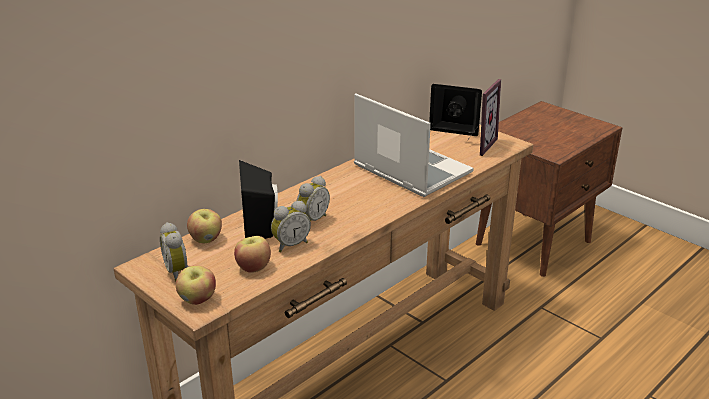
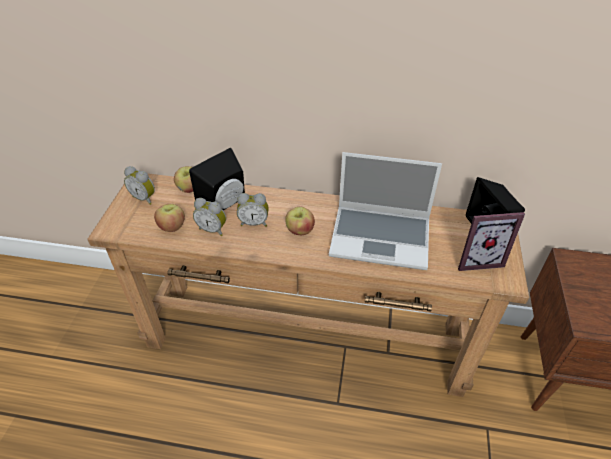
camera: 55 degrees right, 15 degrees up
alarm clock [160,222,189,281] -> alarm clock turned 90 degrees counterclockwise [124,166,155,205]
apple [176,266,216,305] -> apple moved to [285,206,315,235]
laptop [354,93,474,197] -> laptop turned 90 degrees clockwise [329,152,442,270]

